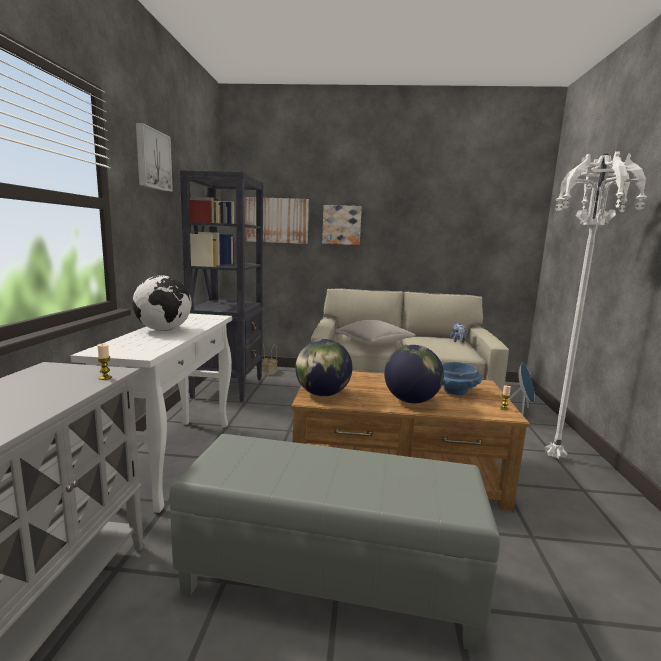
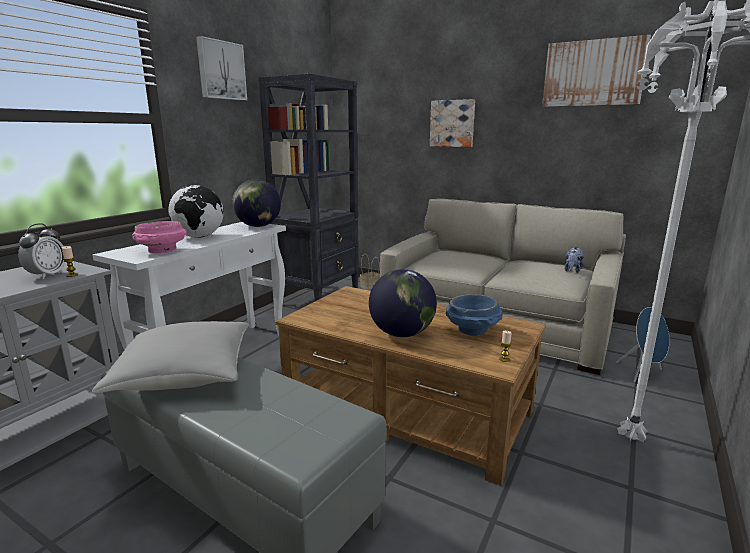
camera: 25 degrees right, 5 degrees up
picture [245,197,309,244] -> picture moved to [542,35,651,107]
globe [295,339,352,396] -> globe moved to [232,179,281,227]
grey pillow [336,320,416,345] -> grey pillow moved to [92,321,249,394]
none -> alarm clock [18,223,65,279]
none -> pink bowl [132,221,187,253]

